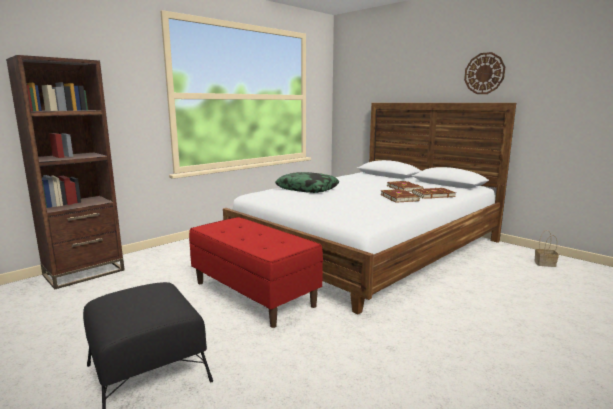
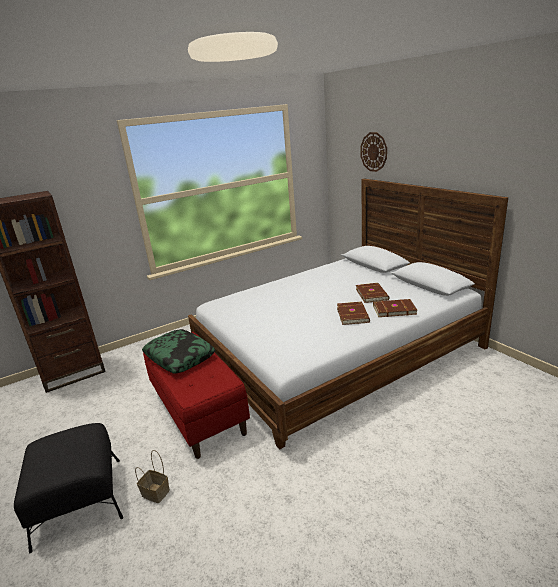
camera: 15 degrees right, 10 degrees up
pillow [275,172,339,193] -> pillow moved to [142,329,215,374]
wall clock [464,52,505,94] -> wall clock moved to [360,132,387,172]
basket [535,230,559,267] -> basket moved to [135,450,170,503]

